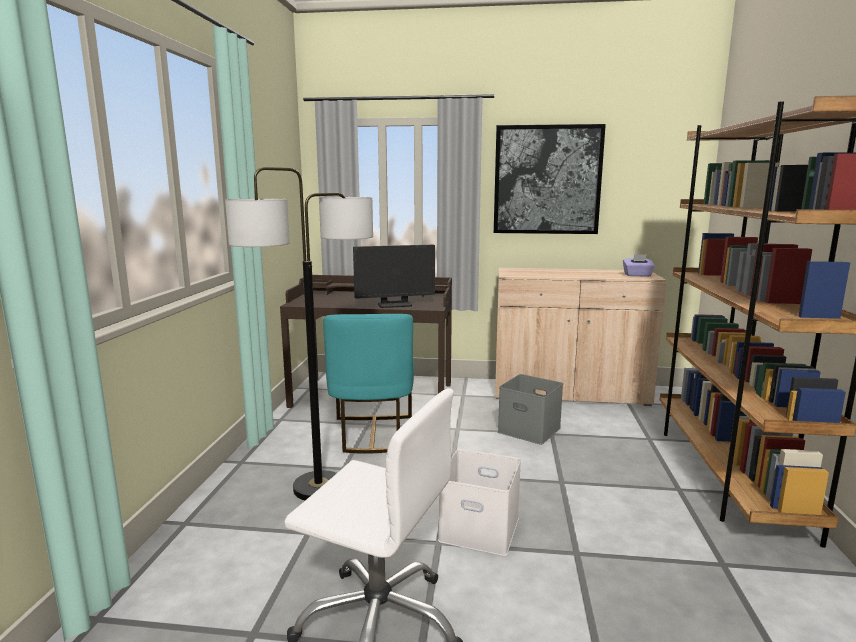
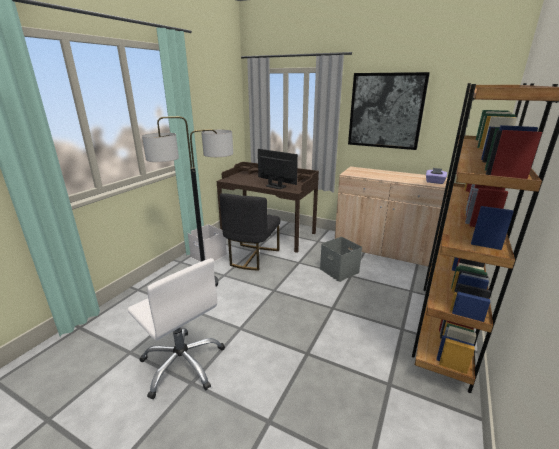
camera: 20 degrees right, 10 degrees up
turquoise chair [323,314,414,454] -> black chair [220,193,280,271]
monitor [353,245,435,308] -> monitor turned 150 degrees counterclockwise [258,149,298,189]
white storage box [438,449,521,556] -> white storage box moved to [188,224,227,262]

